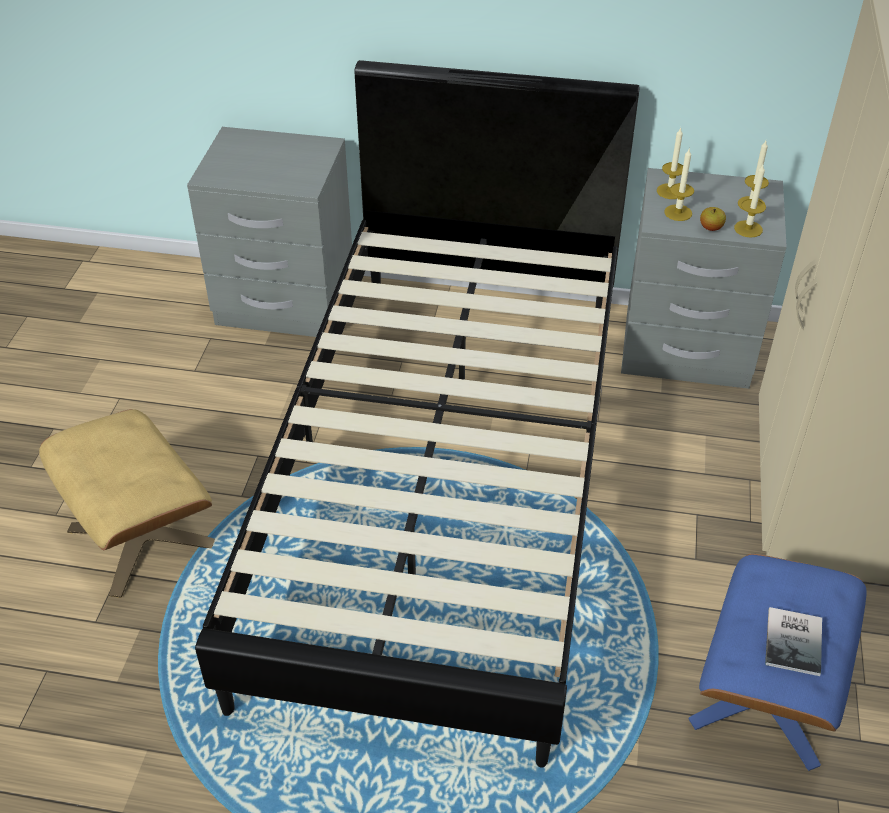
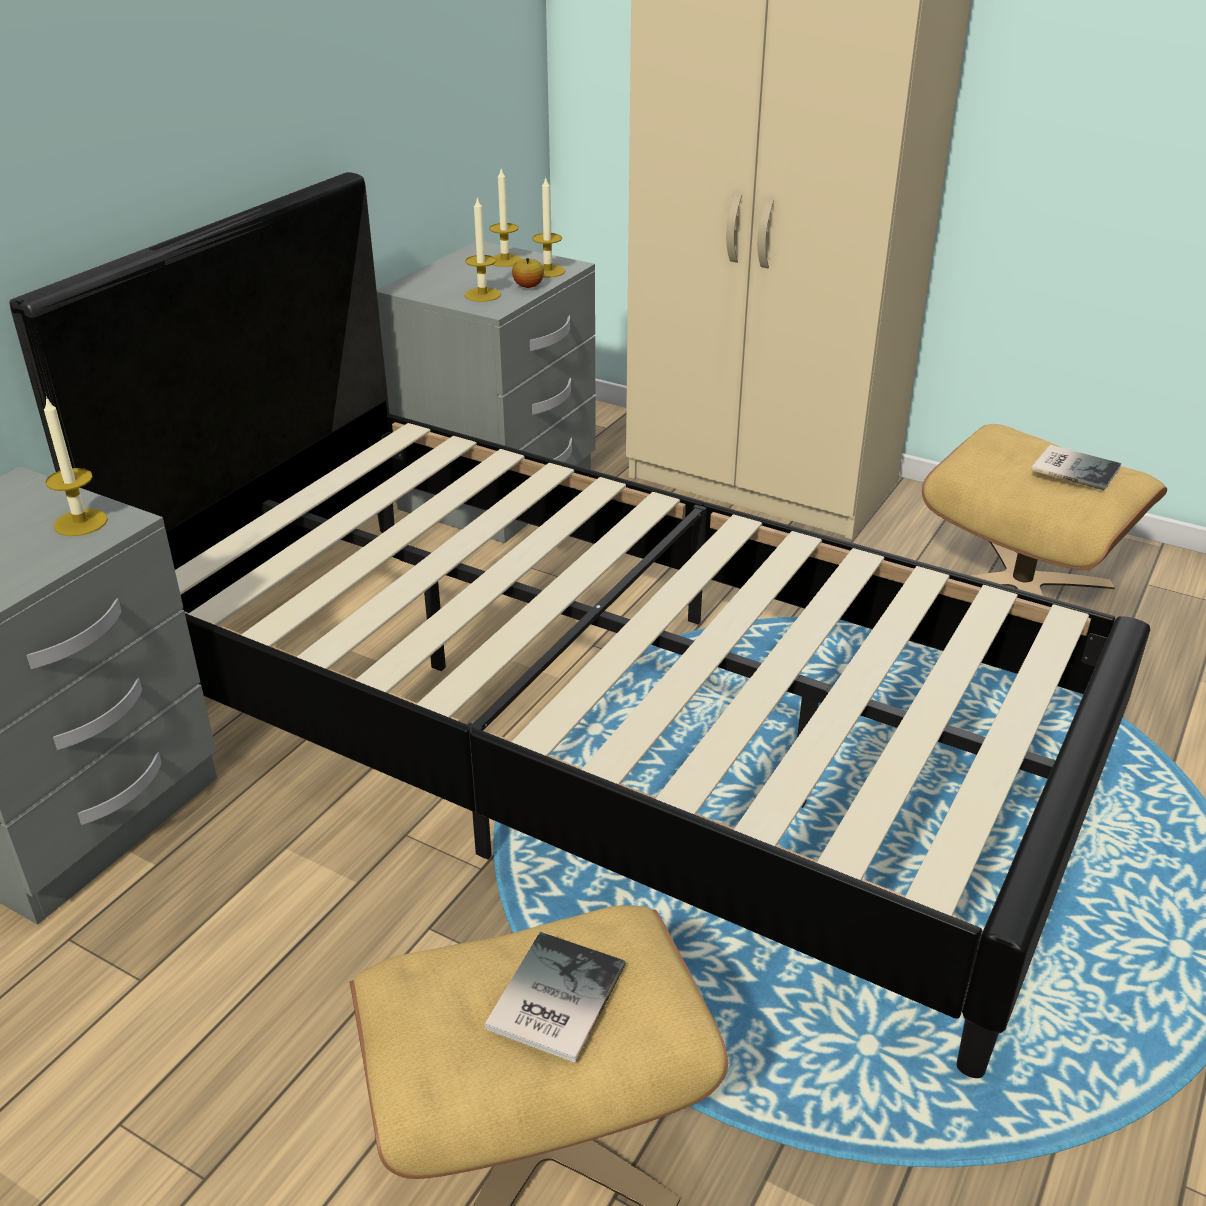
camera: 70 degrees left, 10 degrees down
candle [657,127,683,199] -> candle moved to [44,396,108,536]
blue ottoman [688,554,867,771] -> beige ottoman [922,424,1167,596]
none -> book [485,932,626,1063]

